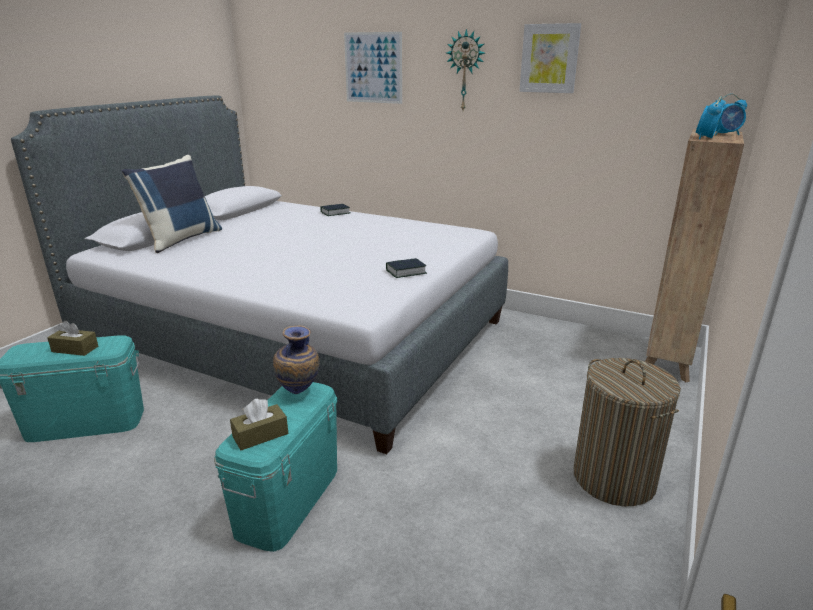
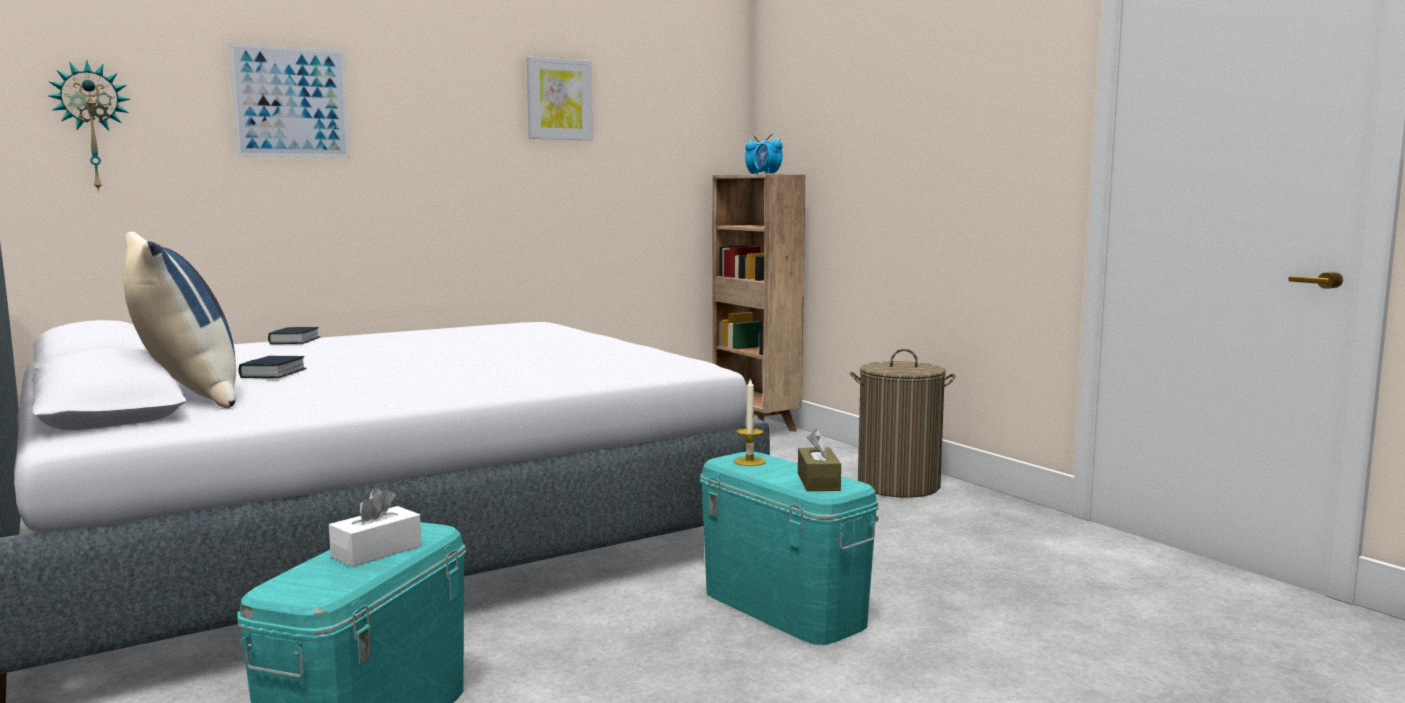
camera: 60 degrees left, 15 degrees down
brown tissue box [47,321,98,356] -> white tissue box [329,488,422,567]
vase [273,326,320,394] -> candle [734,377,766,466]
book [386,258,427,278] -> book moved to [238,356,307,378]
wall clock [447,29,485,110] -> wall clock moved to [48,60,131,193]

